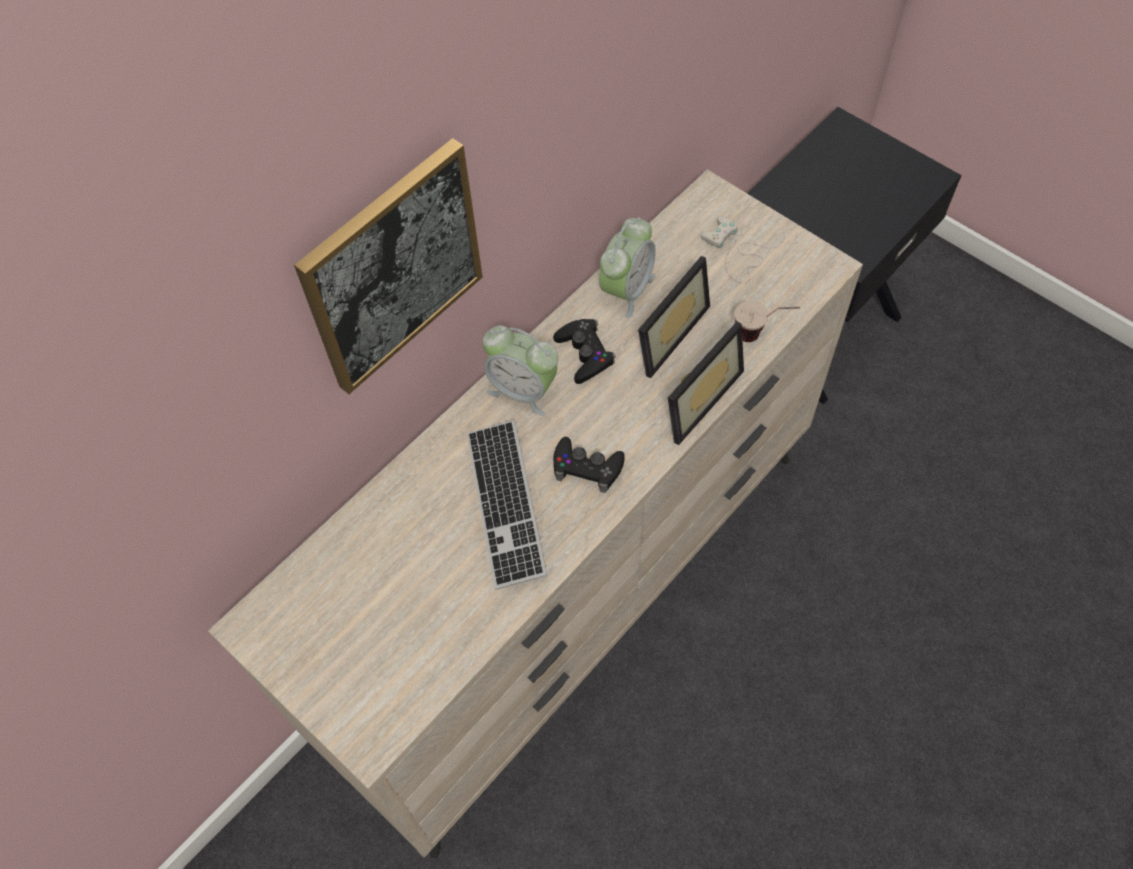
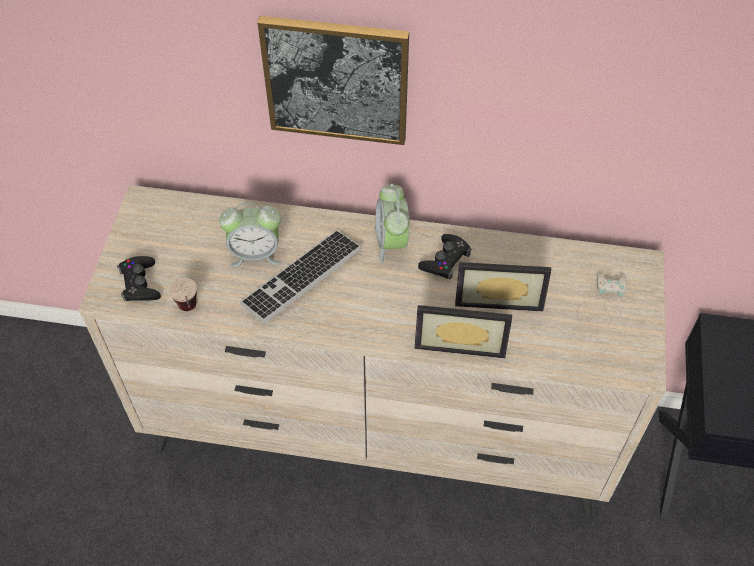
camera: 55 degrees right, 5 degrees down
black game controller [553,437,625,493] -> black game controller moved to [117,256,161,301]
alarm clock [599,217,656,318] -> alarm clock moved to [219,203,281,267]
cup [734,301,800,342] -> cup moved to [169,278,197,311]

